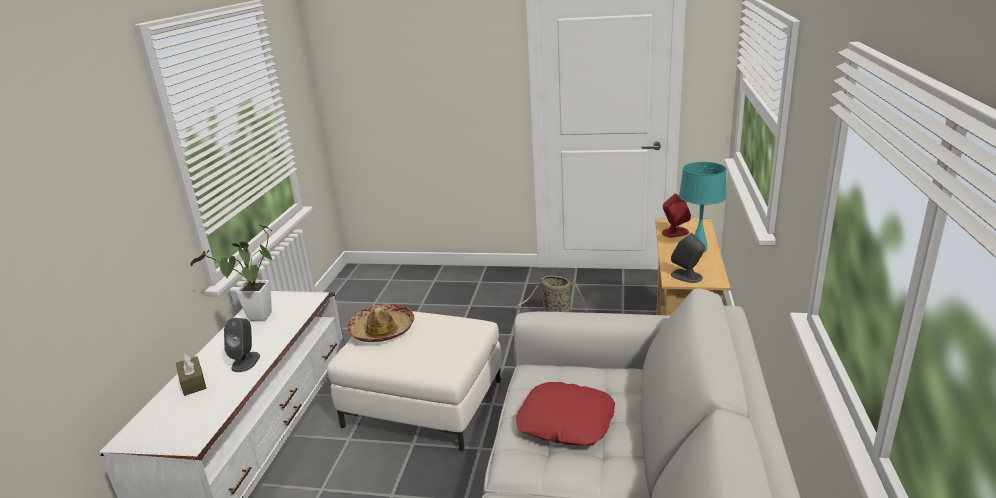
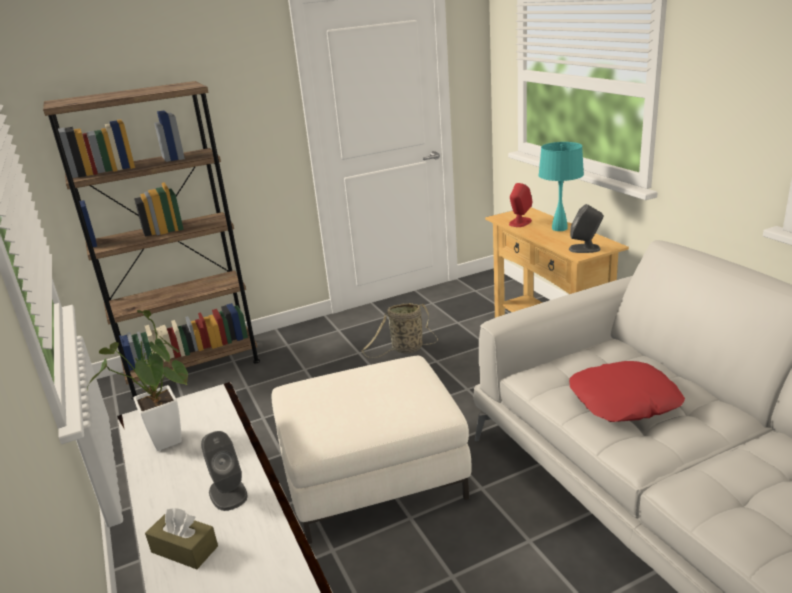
camera: 35 degrees left, 0 degrees up
hat [346,304,414,342] -> none
none -> brown bookcase [43,81,260,400]

